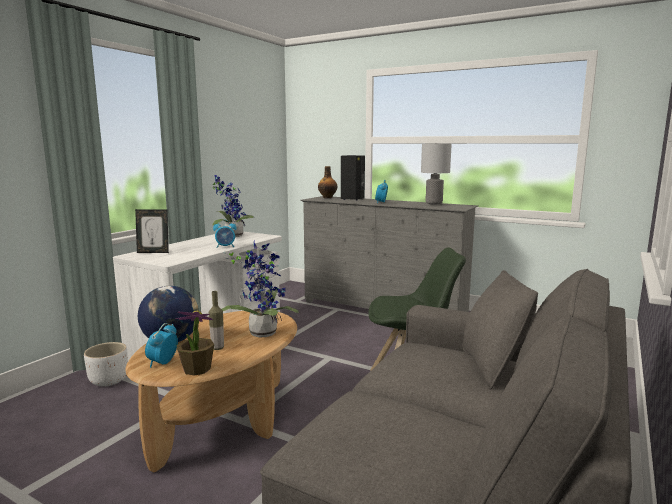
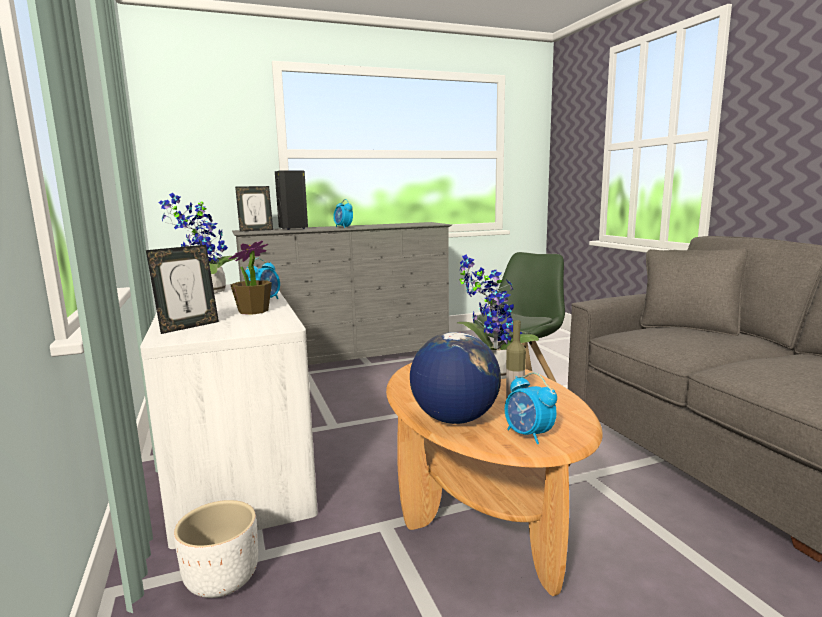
camera: 50 degrees left, 0 degrees up
potted plant [175,311,214,376] -> potted plant moved to [229,241,272,315]
bottle [318,166,337,199] -> picture frame [235,186,273,231]
grey table lamp [421,143,452,205] -> none

